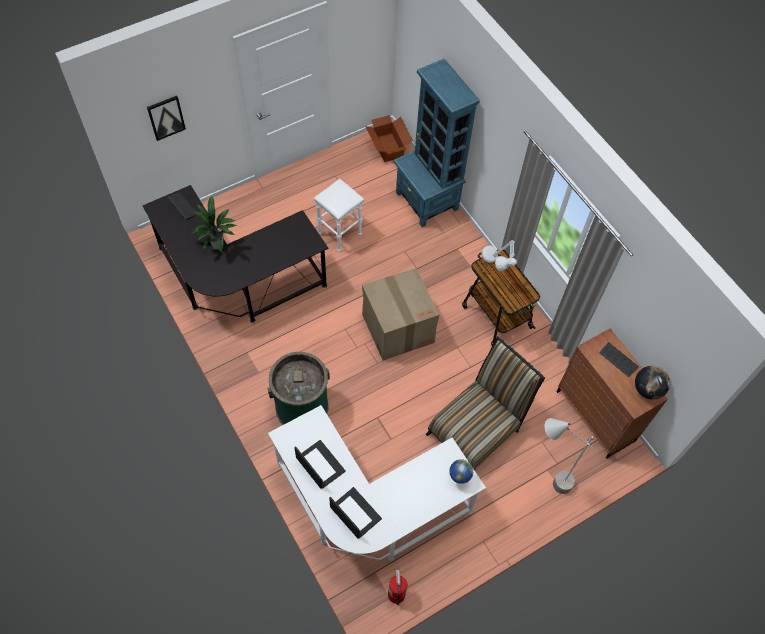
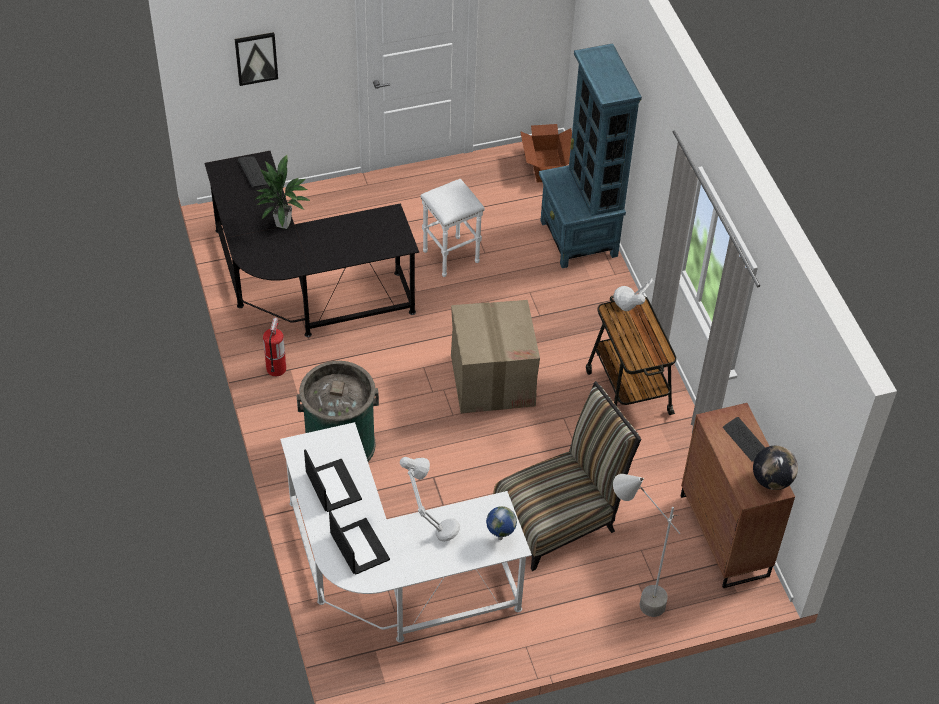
camera: 15 degrees right, 10 degrees down
fire extinguisher [388,570,407,605] -> fire extinguisher moved to [263,317,286,376]
none -> grey table lamp [400,457,460,542]

